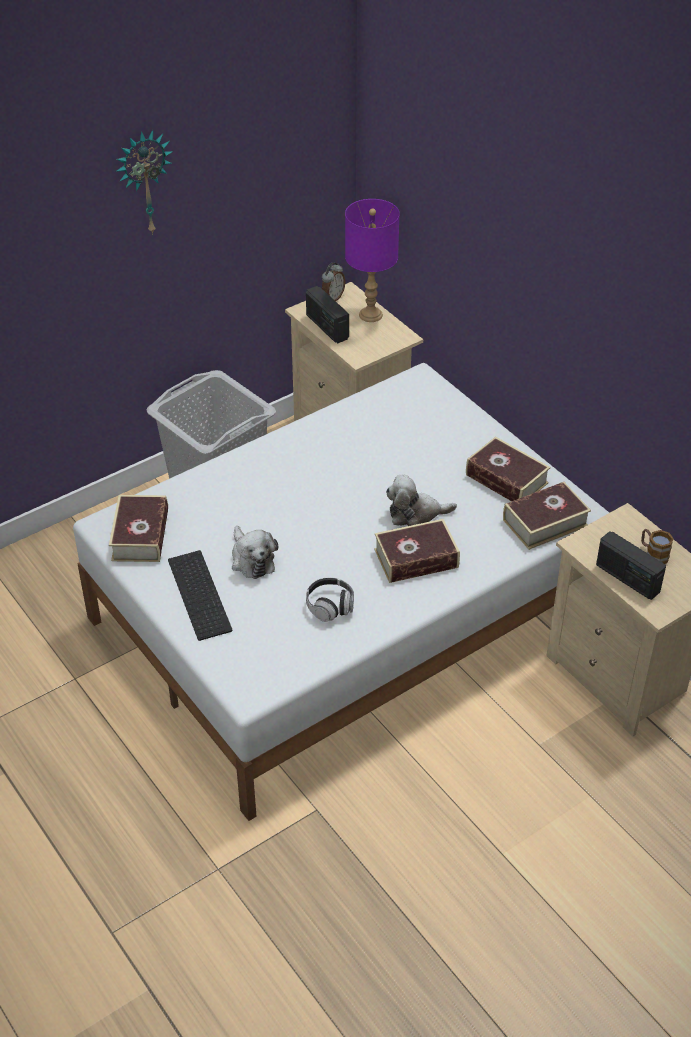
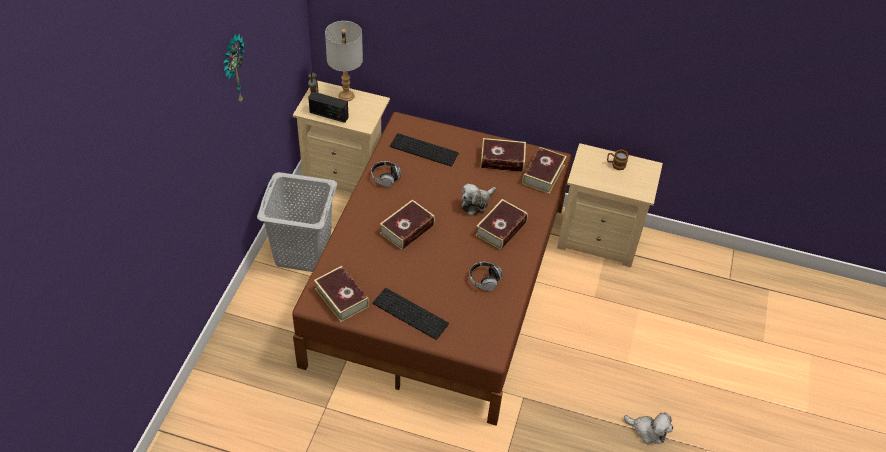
camera: 40 degrees left, 5 degrees up
white bed [73,363,609,821] -> brown bed [292,112,571,426]
plush toy [232,526,278,579] -> plush toy moved to [624,412,673,444]
purple table lamp [345,199,400,322] -> grey table lamp [325,21,363,101]
radio [596,531,666,600] -> none
none -> headphones [371,161,401,187]
none -> book [380,200,435,250]
none -> keyboard [390,133,459,166]

